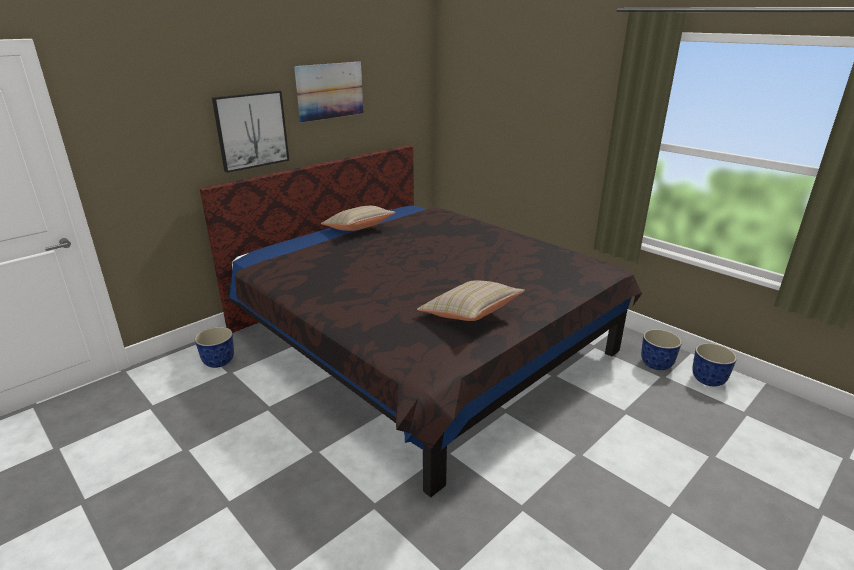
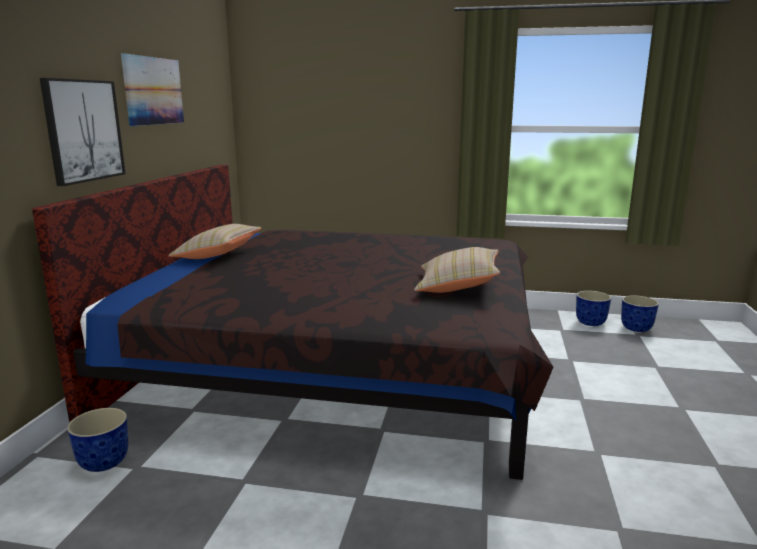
camera: 35 degrees left, 10 degrees down
planter [641,329,682,370] -> planter moved to [621,295,659,332]

